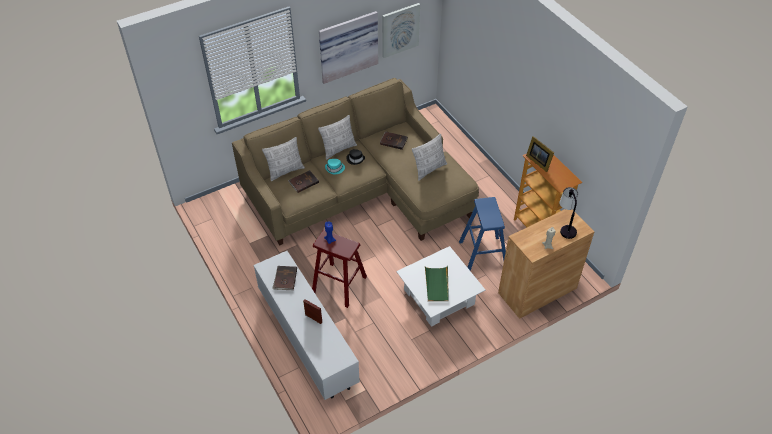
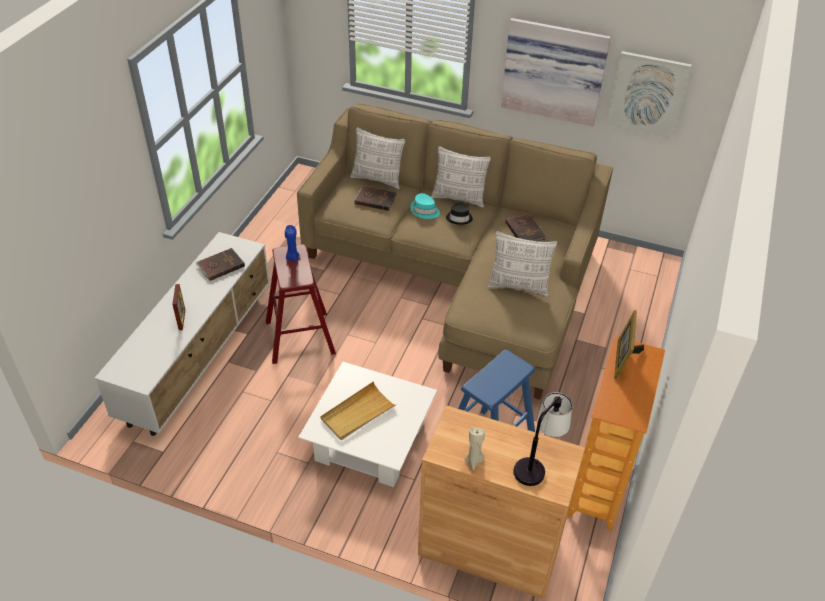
camera: 50 degrees right, 5 degrees down
green tray [425,266,449,302] -> beige tray [320,381,397,440]

